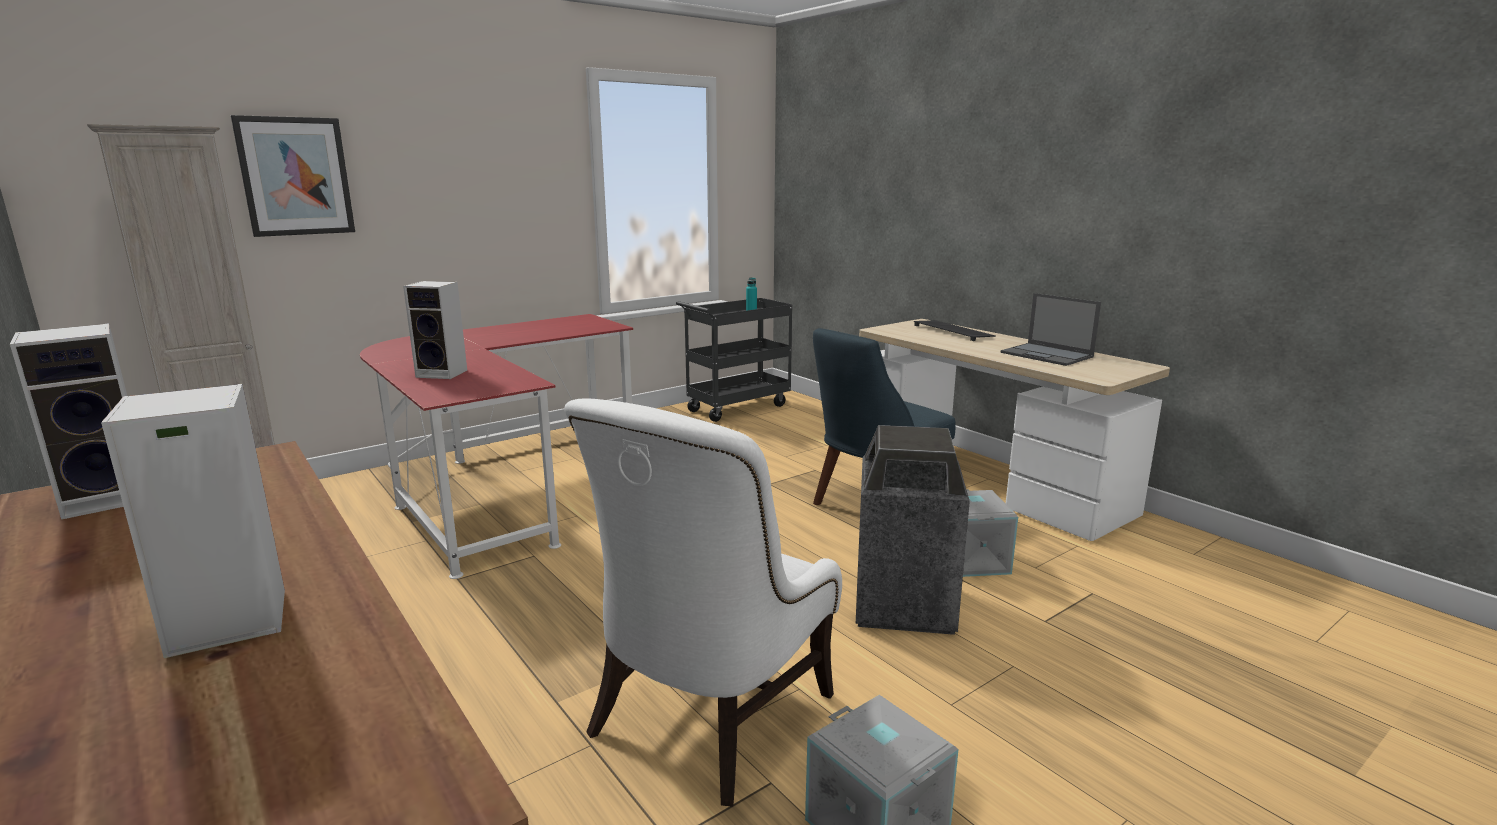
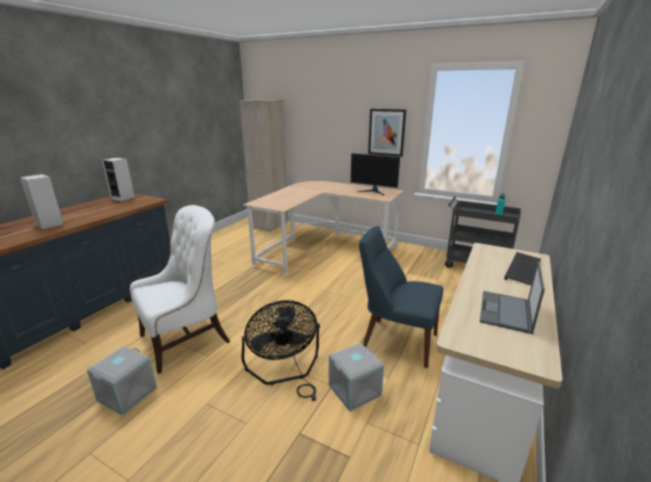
camera: 65 degrees right, 5 degrees up
picture [231,115,355,237] -> picture moved to [368,109,406,157]
red desk [360,314,633,579] -> beige desk [243,181,403,275]
speaker [403,281,467,379] -> none
white chair [564,398,842,807] -> white chair turned 135 degrees clockwise [130,205,230,374]
trash can [856,425,970,635] -> black fan [241,300,320,401]
none -> monitor [351,153,400,196]

